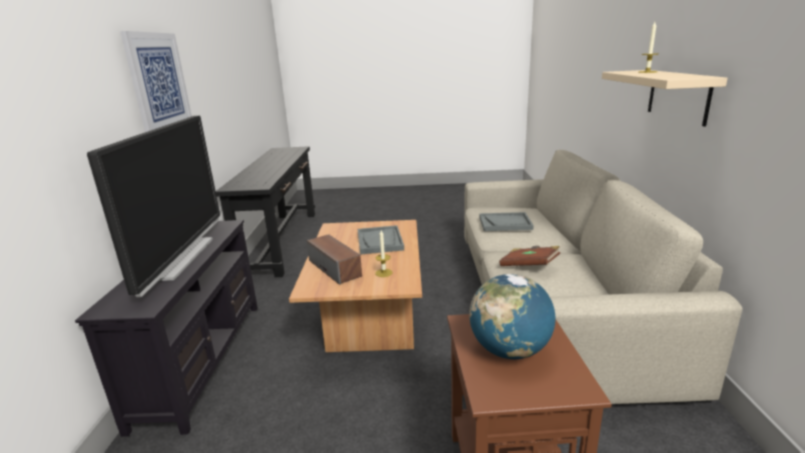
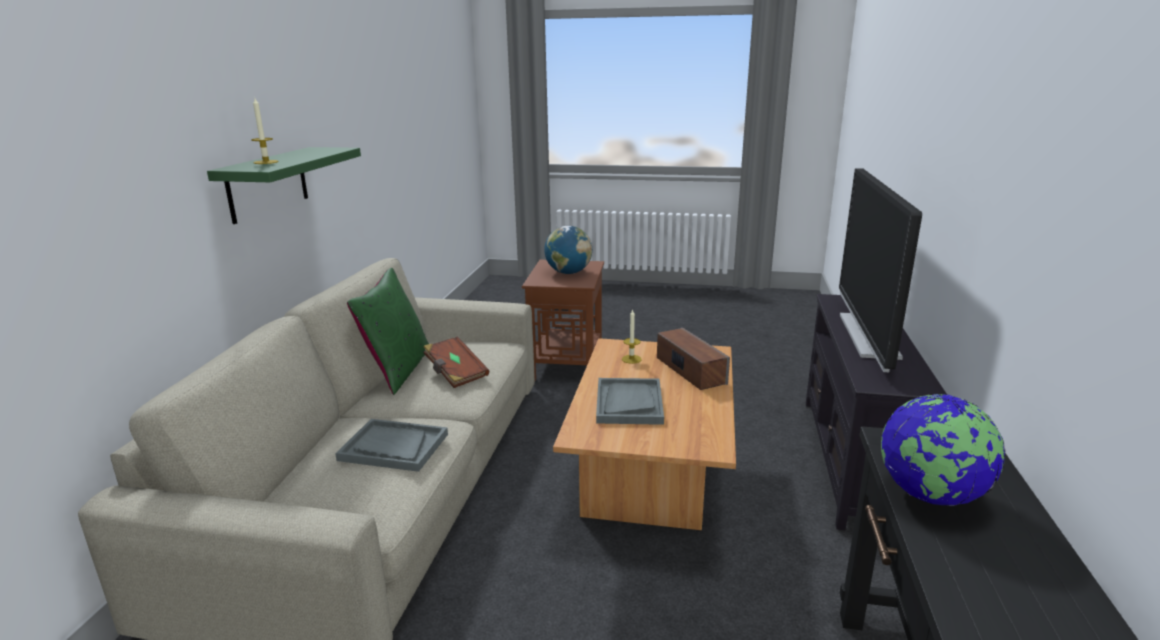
camera: 170 degrees left, 0 degrees up
picture [120,31,192,132] -> none
beige shelf [602,70,728,127] -> green shelf [207,147,361,224]
none -> green pillow [347,268,429,395]
none -> globe [881,394,1005,506]

